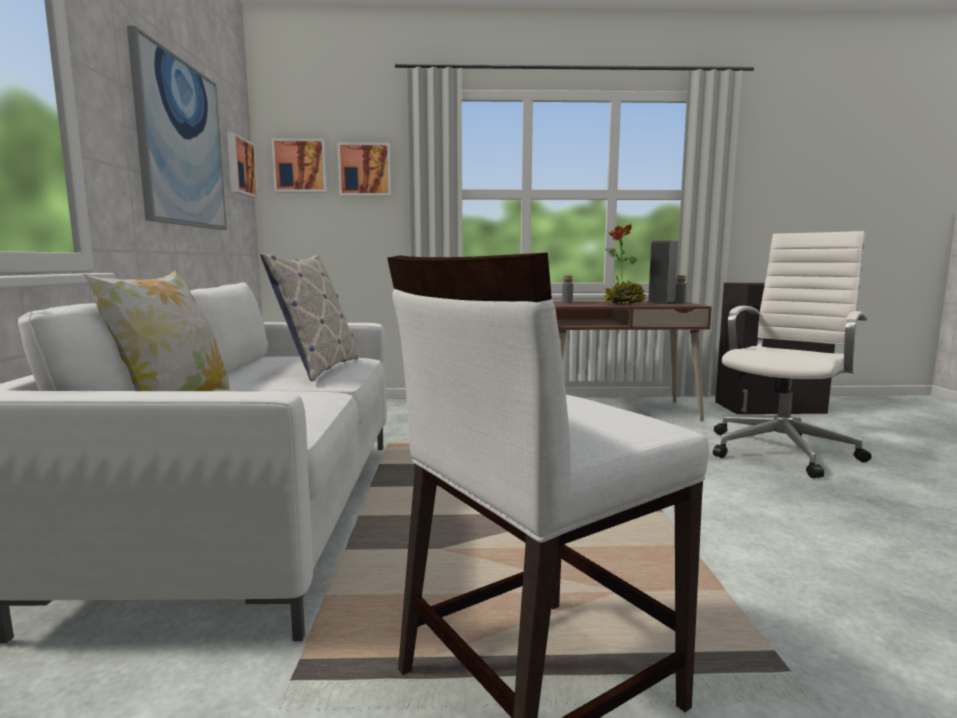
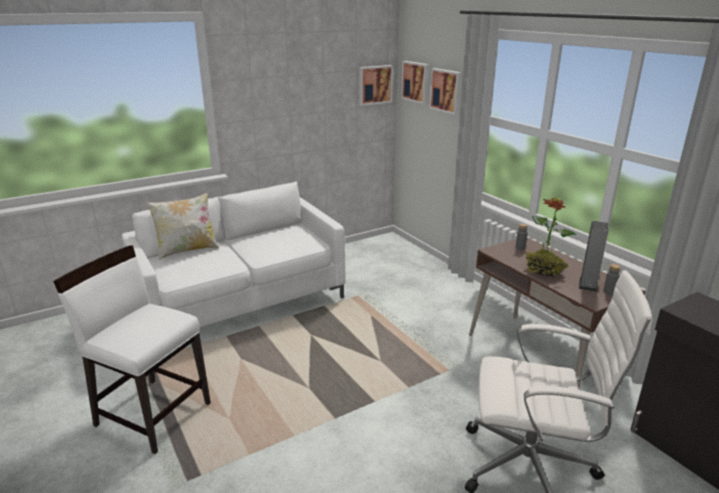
camera: 60 degrees right, 15 degrees up
picture [127,26,227,230] -> none
pillow [260,253,358,382] -> none

